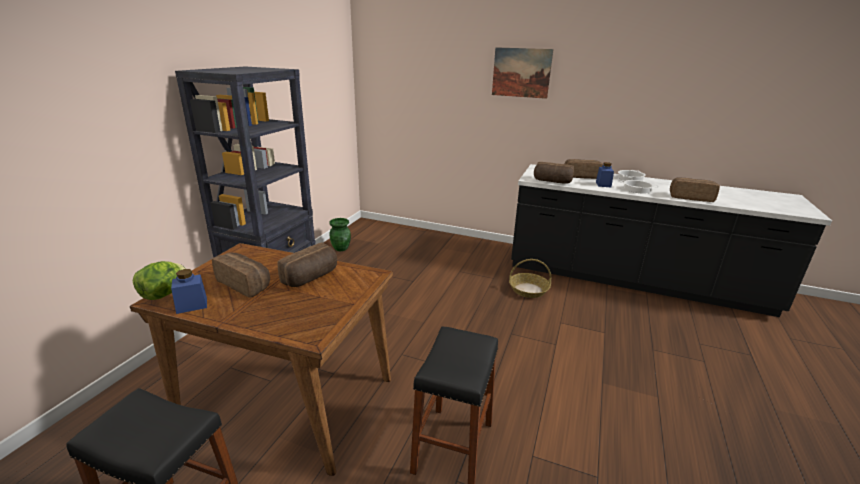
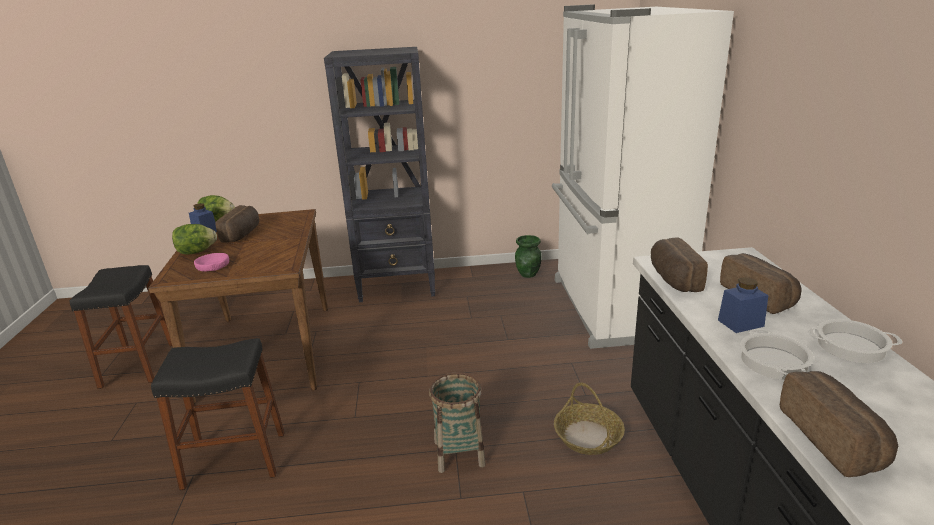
camera: 65 degrees right, 0 degrees up
bread [278,242,337,287] -> none
picture [492,47,554,99] -> none
none -> lettuce [172,224,217,254]
none -> pink bowl [194,253,229,272]
none -> basket [429,373,486,473]
none -> white fridge [552,4,734,349]

